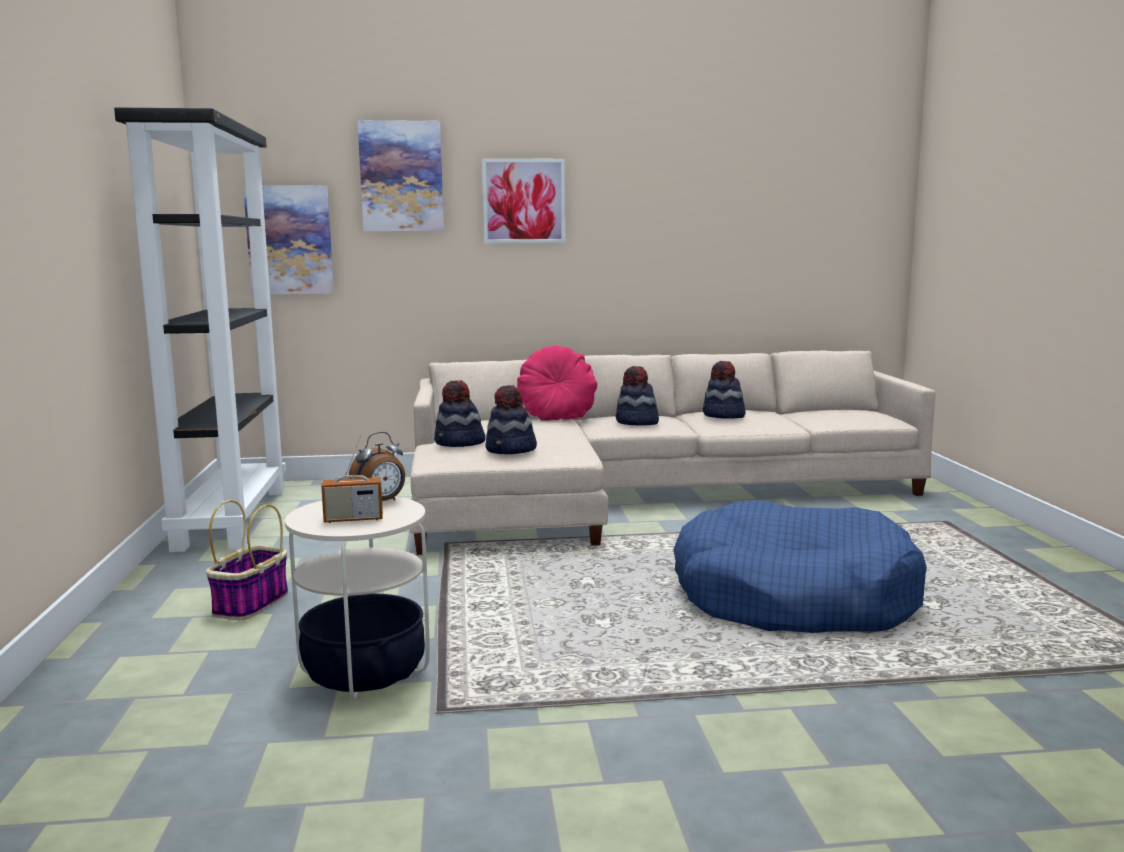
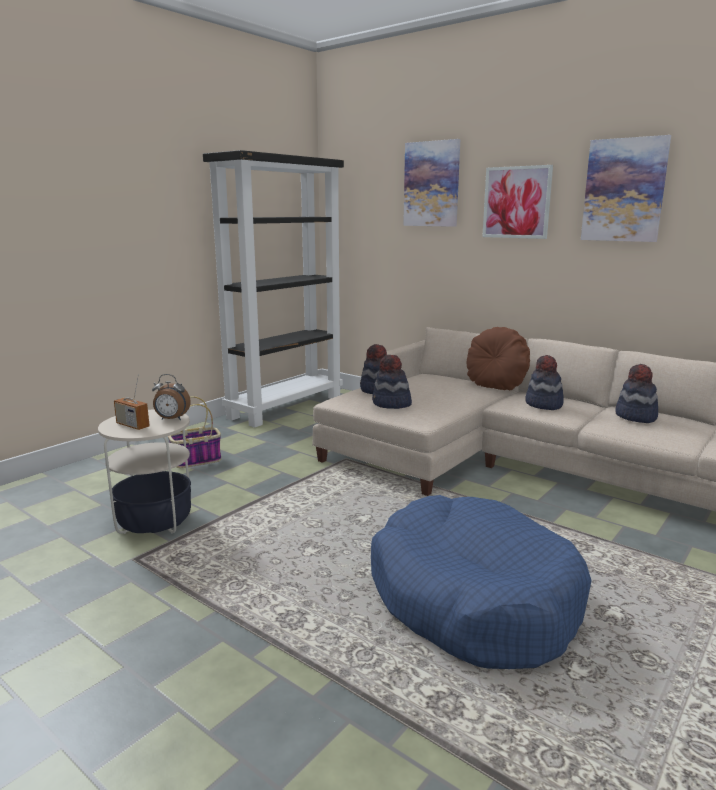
camera: 45 degrees right, 5 degrees up
picture [243,185,334,295] -> picture moved to [581,135,671,242]
pink pillow [517,346,597,421] -> brown pillow [467,327,530,390]

